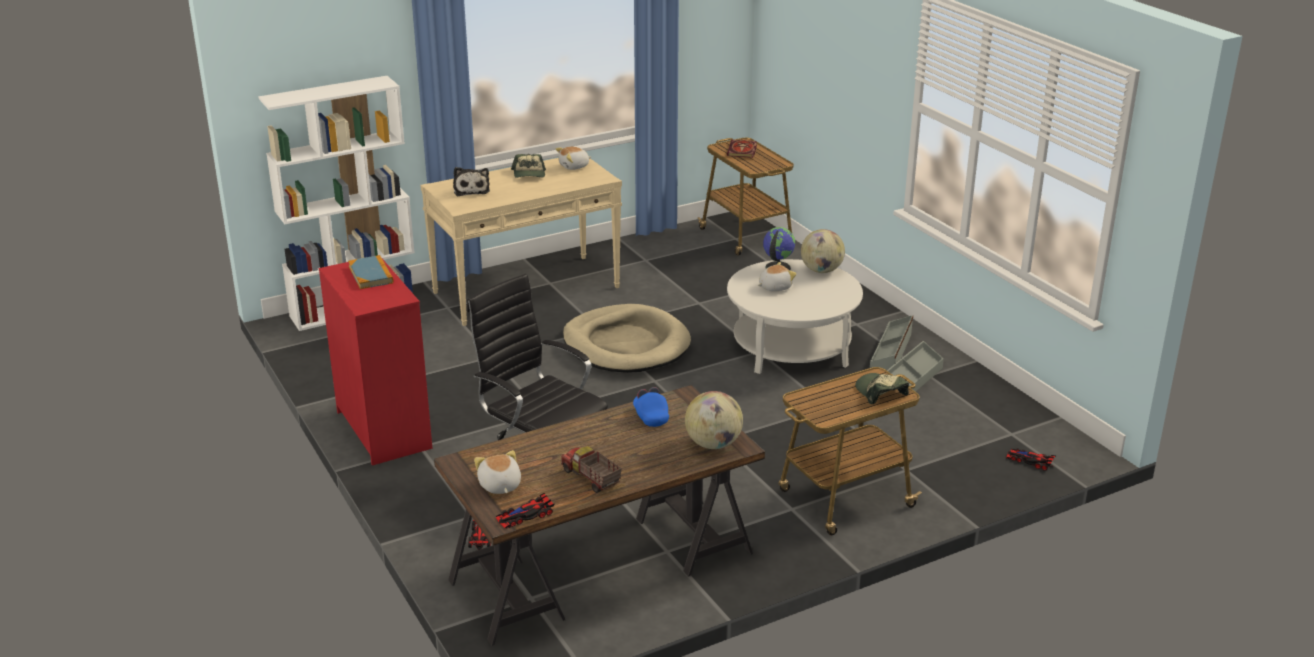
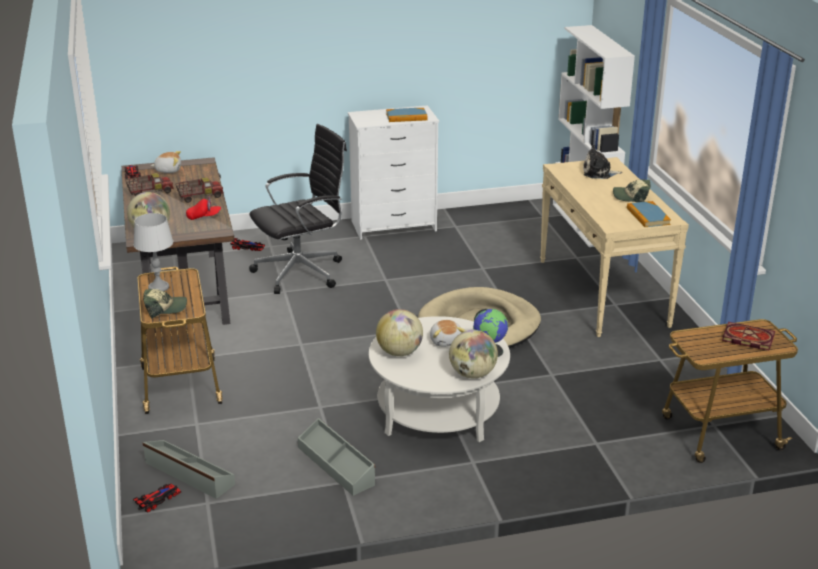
camera: 105 degrees right, 0 degrees up
red dresser [318,257,432,466] -> white dresser [348,105,439,240]
plush toy [556,147,591,170] -> book [627,201,671,227]
blue cap [633,387,669,427] -> red cap [186,197,221,220]
grey storage box [870,315,913,370] -> grey storage box moved to [143,440,235,499]
none -> grey table lamp [133,213,173,291]
none -> toy truck [175,177,224,203]
none -> globe [376,309,423,356]

